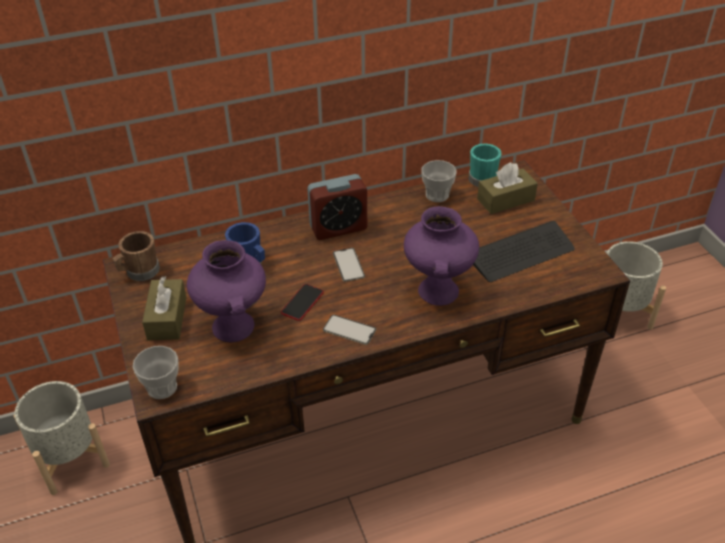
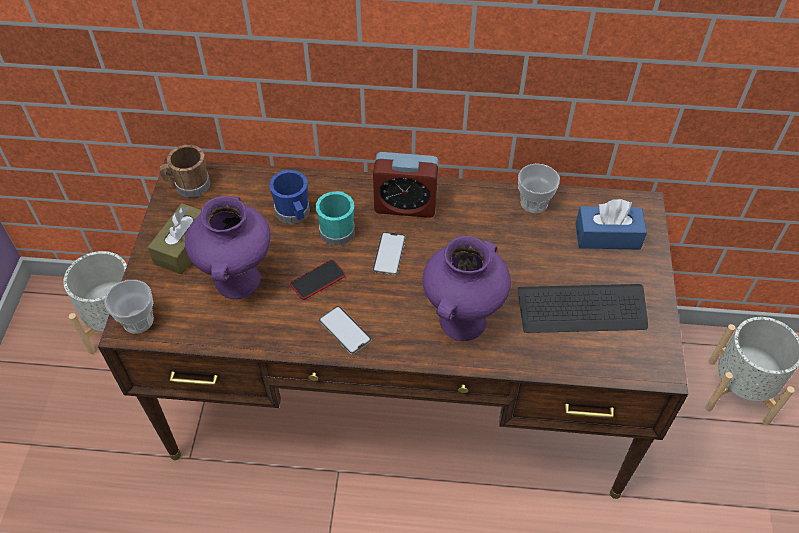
camera: 25 degrees right, 10 degrees up
turquoise mug [468,144,502,187] -> turquoise mug moved to [316,191,355,246]
brown tissue box [477,162,538,214] -> blue tissue box [575,199,647,250]

